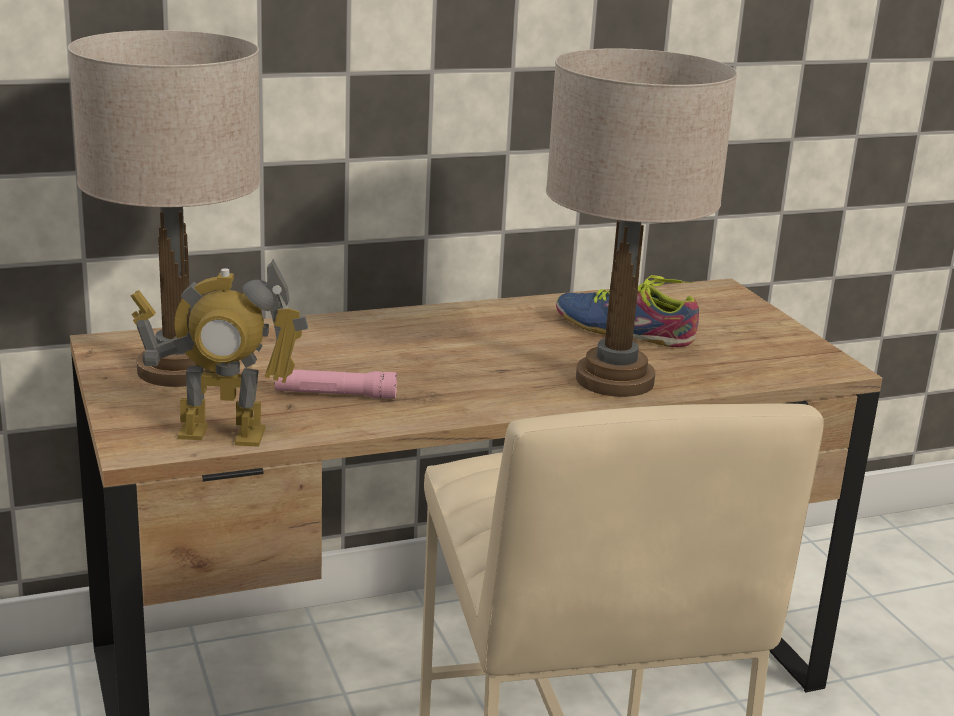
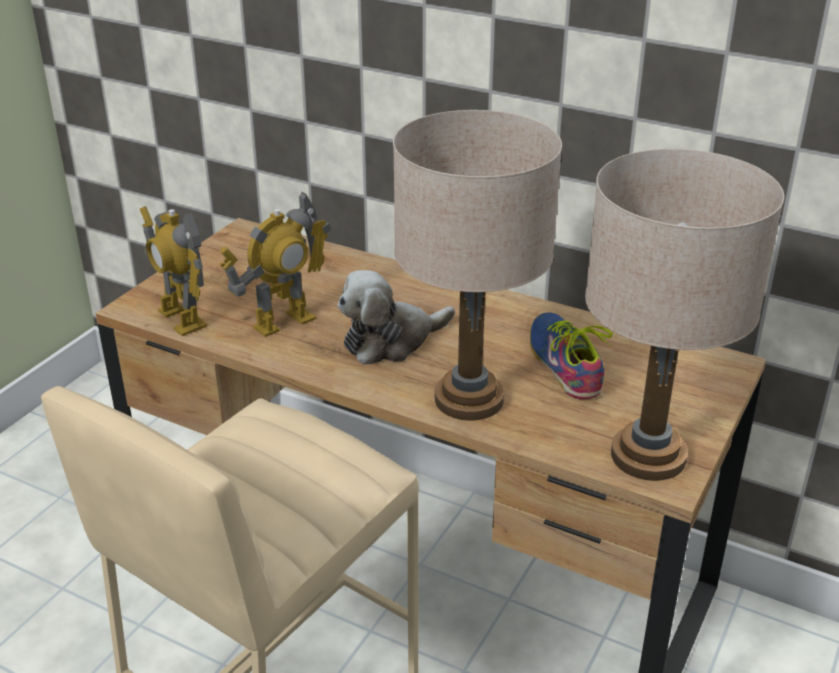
camera: 50 degrees right, 10 degrees up
beige table lamp [68,30,261,387] -> beige table lamp moved to [585,149,784,481]
pink flashlight [275,370,397,399] -> toy robot [219,191,331,337]
none -> plush toy [337,270,455,365]

